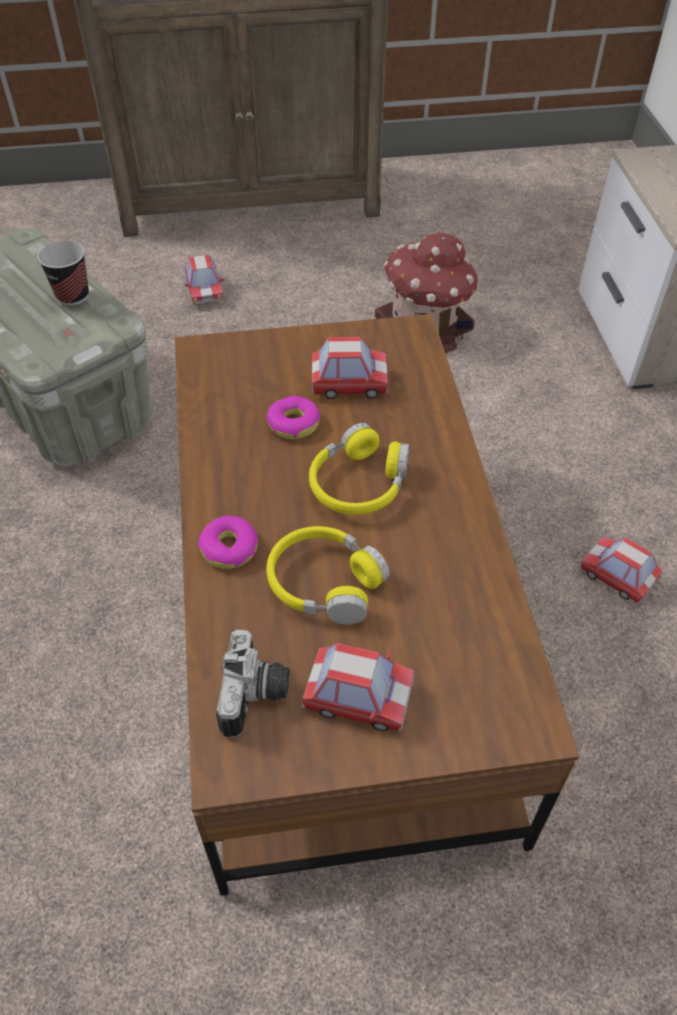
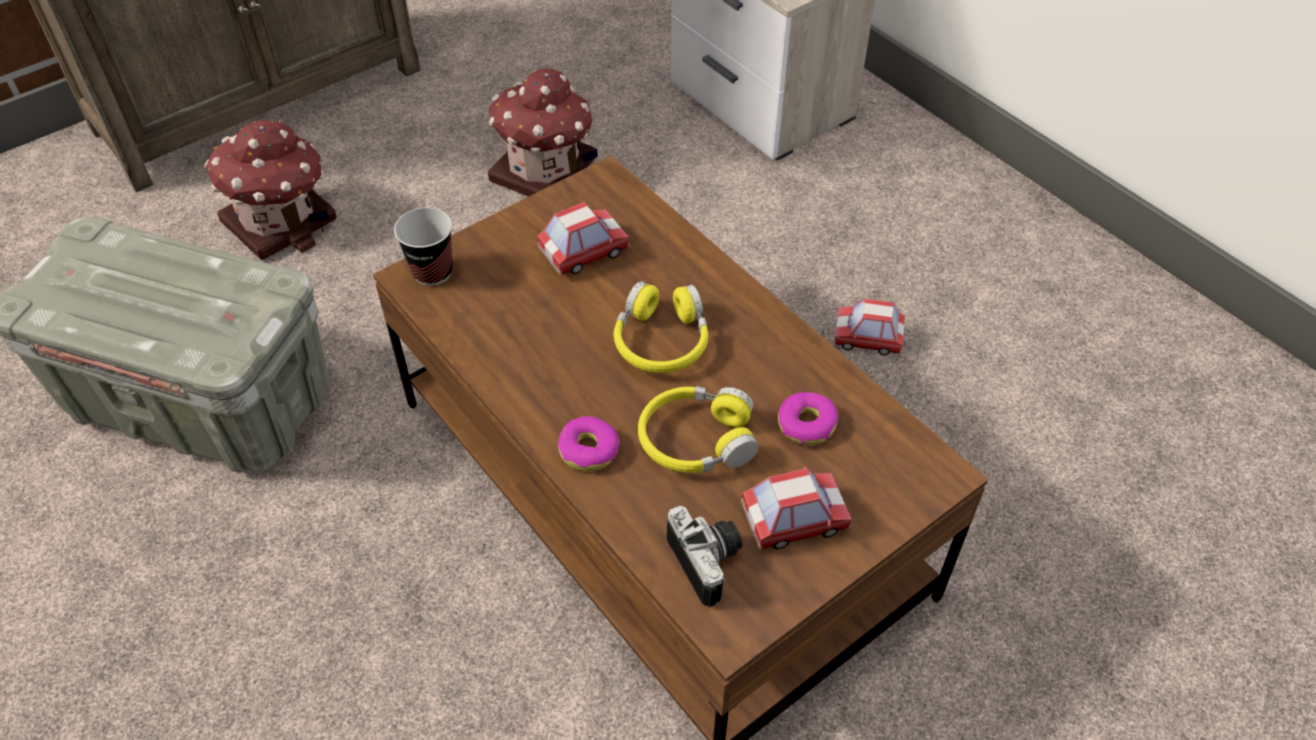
camera: 30 degrees left, 0 degrees up
cup [37,240,89,306] -> cup moved to [394,208,453,286]
toy car [185,255,224,305] -> toy house [204,120,337,260]
donut [266,396,320,439] -> donut moved to [778,392,838,445]

